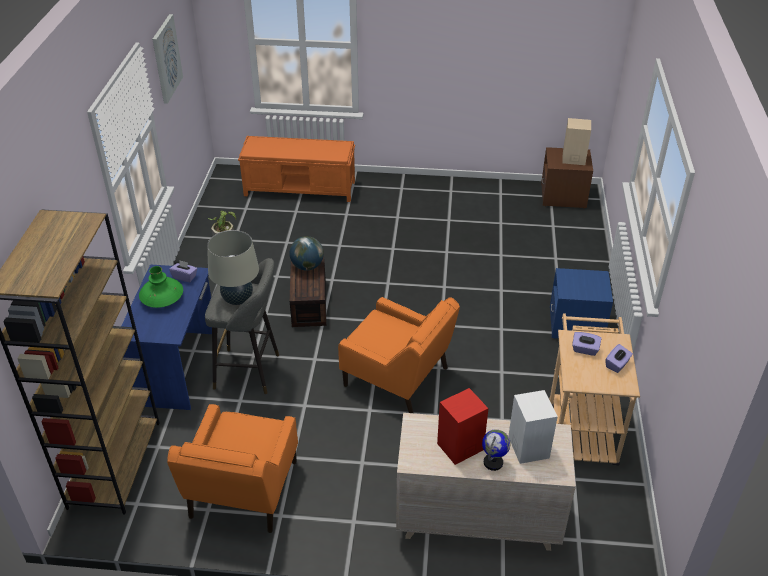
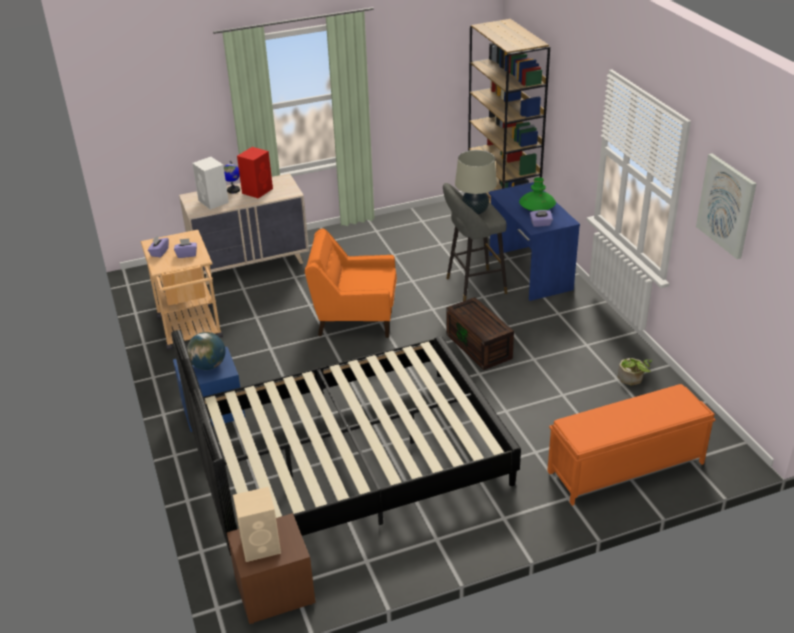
camera: 155 degrees right, 5 degrees down
orange armchair [167,404,298,533] -> none
globe [289,236,324,270] -> globe moved to [187,332,226,370]
none -> black bed [171,330,521,556]

